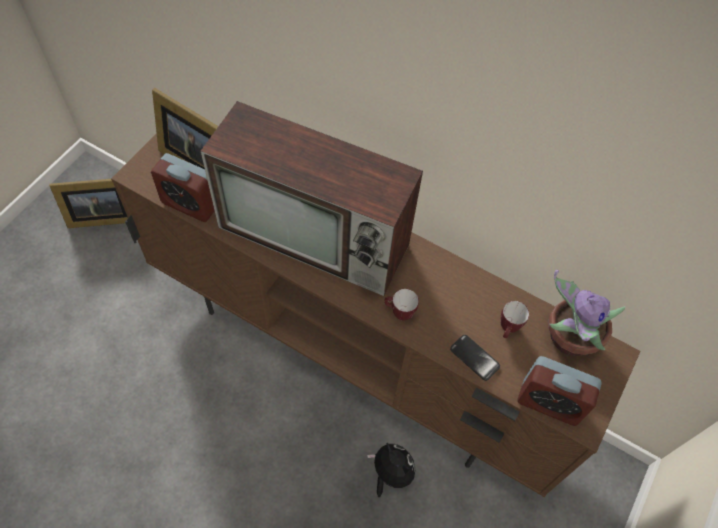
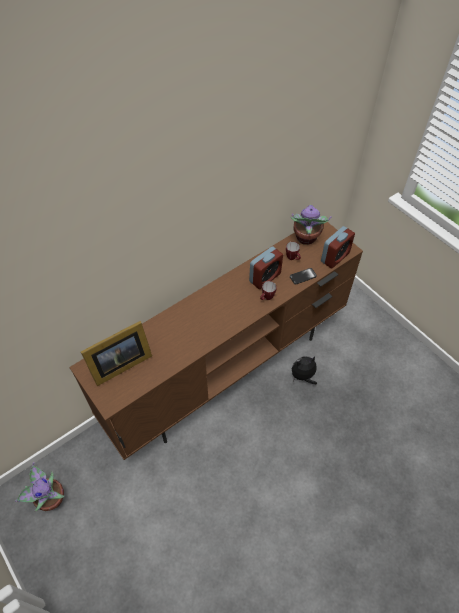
camera: 65 degrees left, 5 degrees down
picture frame [49,179,128,228] -> potted plant [15,462,64,511]
alarm clock [151,153,214,222] -> alarm clock moved to [249,246,283,289]
television [201,101,423,296] -> none

